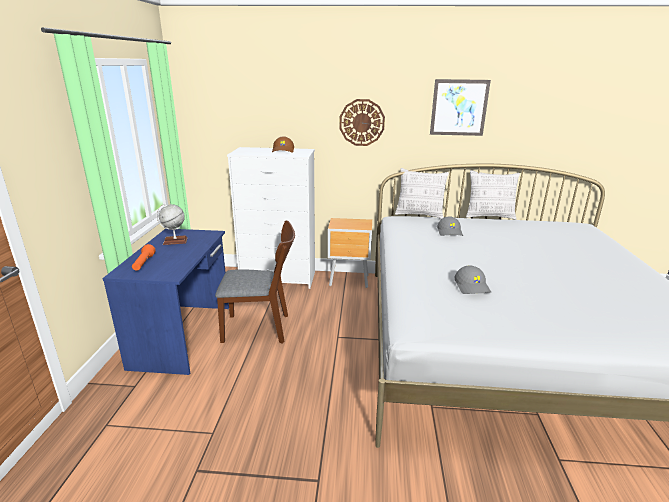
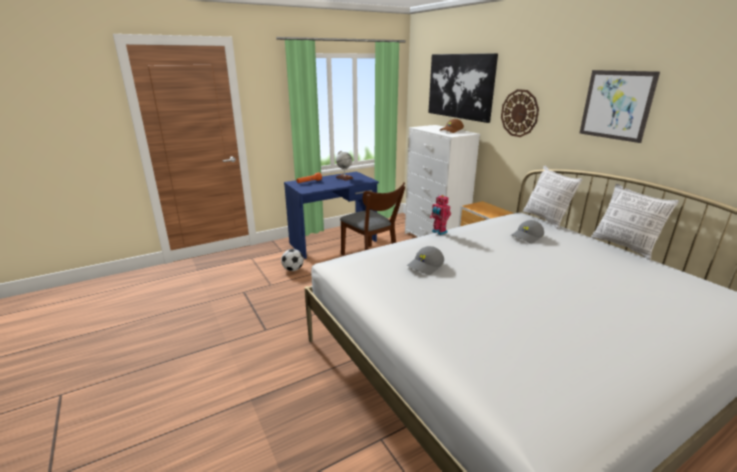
camera: 55 degrees right, 0 degrees up
none -> football [281,249,304,271]
none -> picture [428,53,498,123]
none -> toy robot [430,195,451,235]

